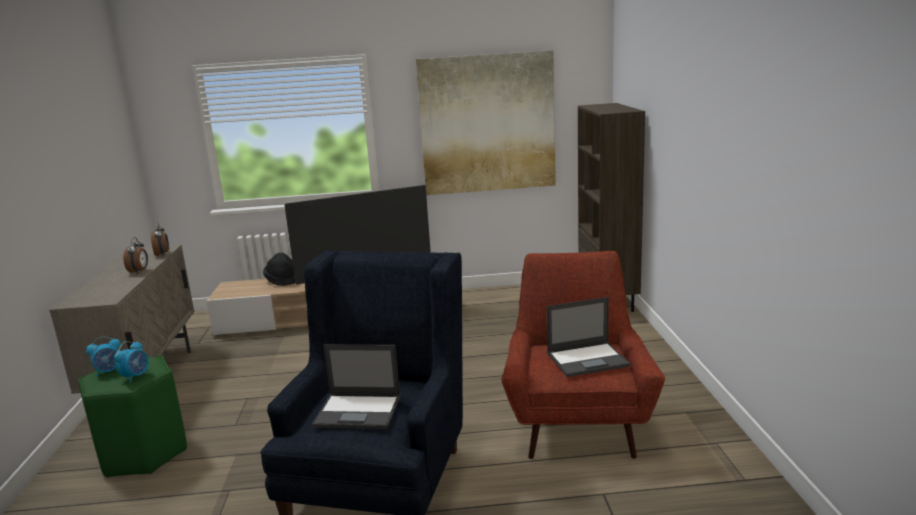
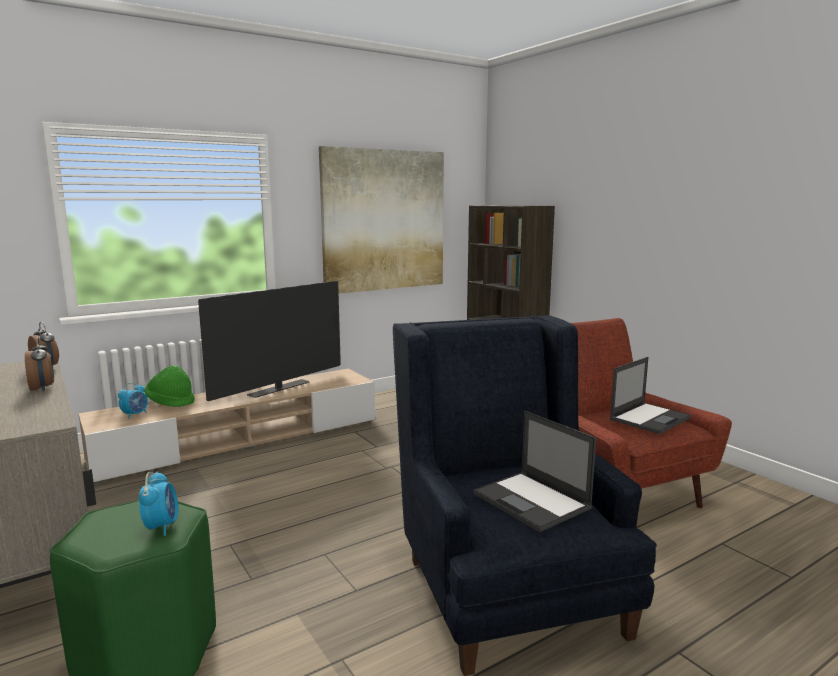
camera: 30 degrees left, 5 degrees down
alarm clock [86,336,121,377] -> alarm clock moved to [118,383,148,419]
black hat [263,253,295,286] -> green hat [145,366,195,407]
laptop [312,345,401,429] -> laptop turned 75 degrees clockwise [473,411,596,532]

